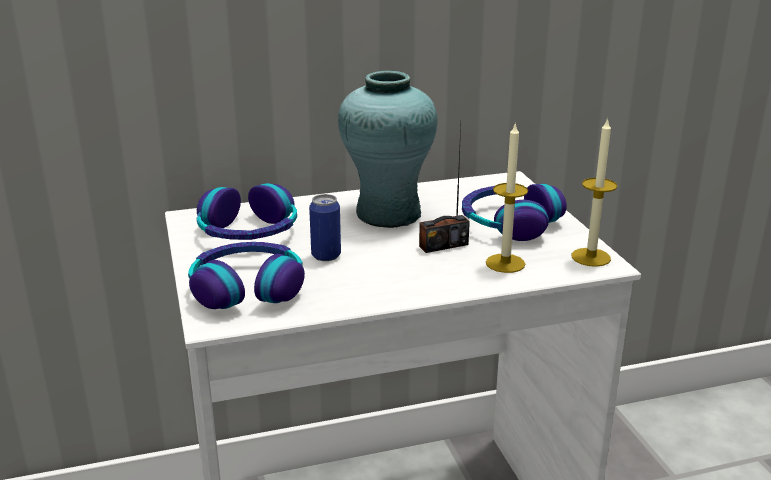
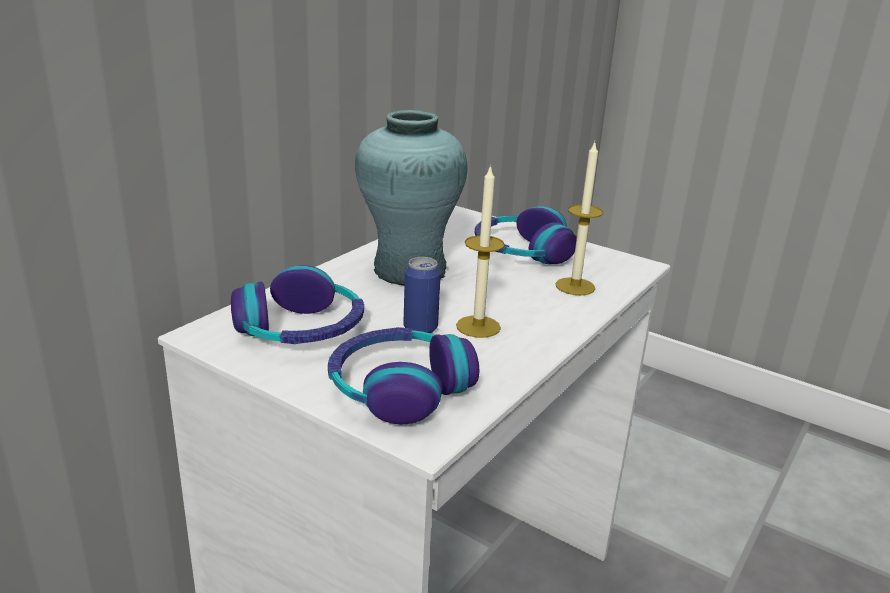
camera: 40 degrees left, 0 degrees up
radio [419,126,470,253] -> none
candle [572,118,617,267] -> candle moved to [456,165,505,338]

